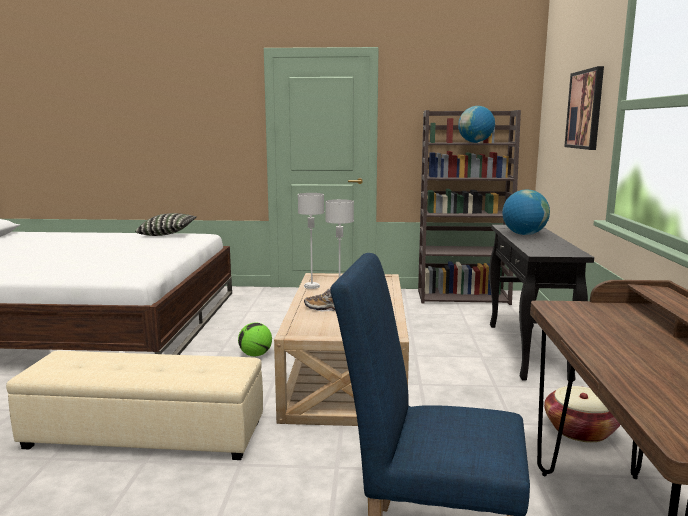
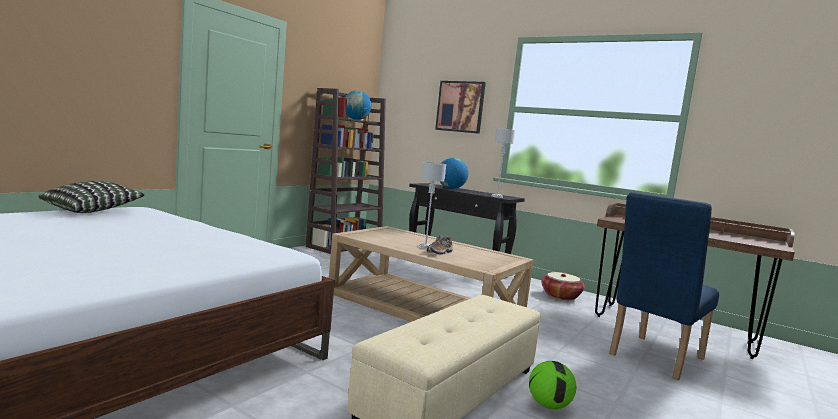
camera: 60 degrees left, 5 degrees down
football [238,322,272,356] -> football moved to [529,361,576,409]
grey table lamp [298,193,324,289] -> grey table lamp moved to [492,129,515,198]

